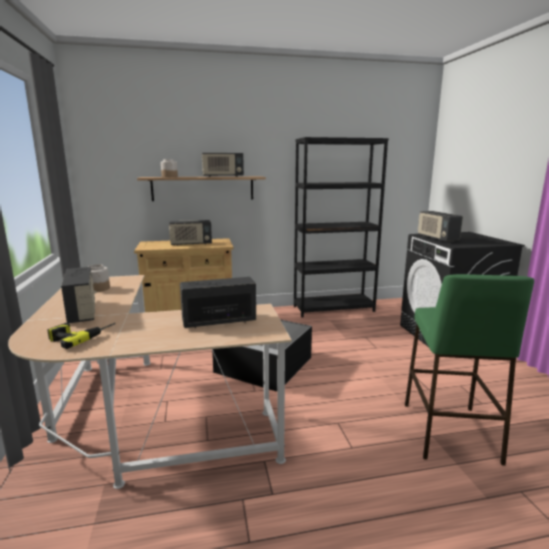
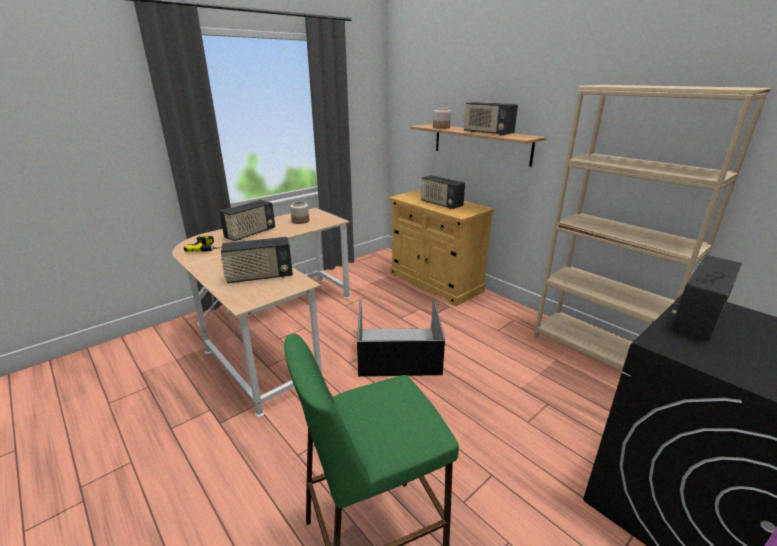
camera: 60 degrees right, 10 degrees up
radio [180,277,256,328] -> radio turned 120 degrees clockwise [221,237,293,284]
black bookcase [294,137,389,317] -> beige bookcase [534,85,771,371]

